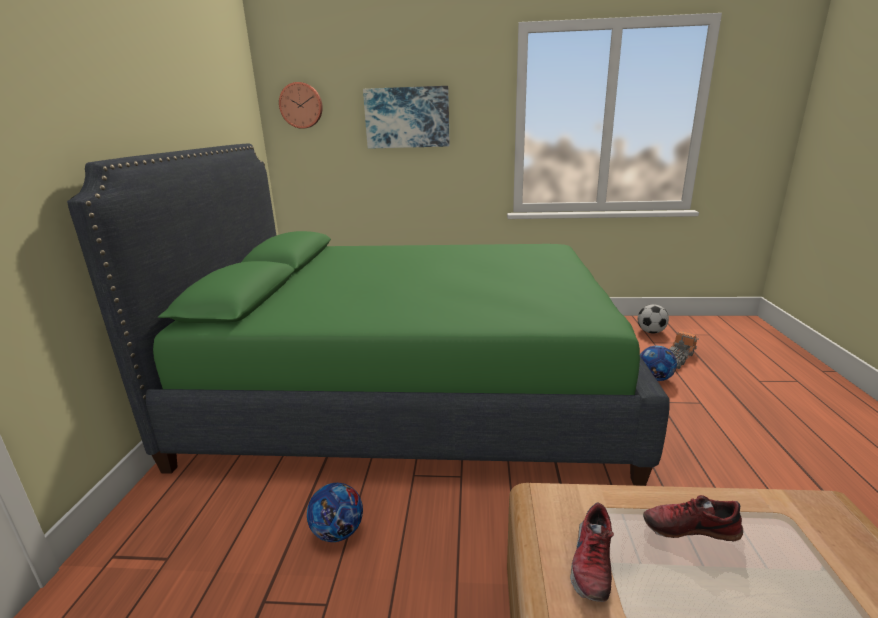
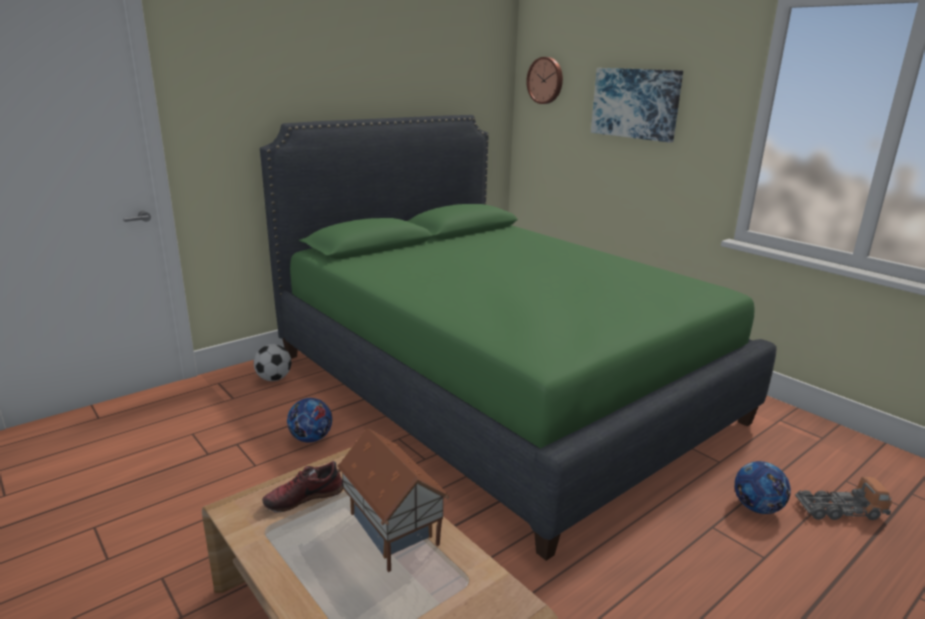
camera: 45 degrees right, 0 degrees up
football [638,304,669,334] -> football moved to [254,344,291,381]
shoe [643,495,743,541] -> toy house [337,428,449,572]

